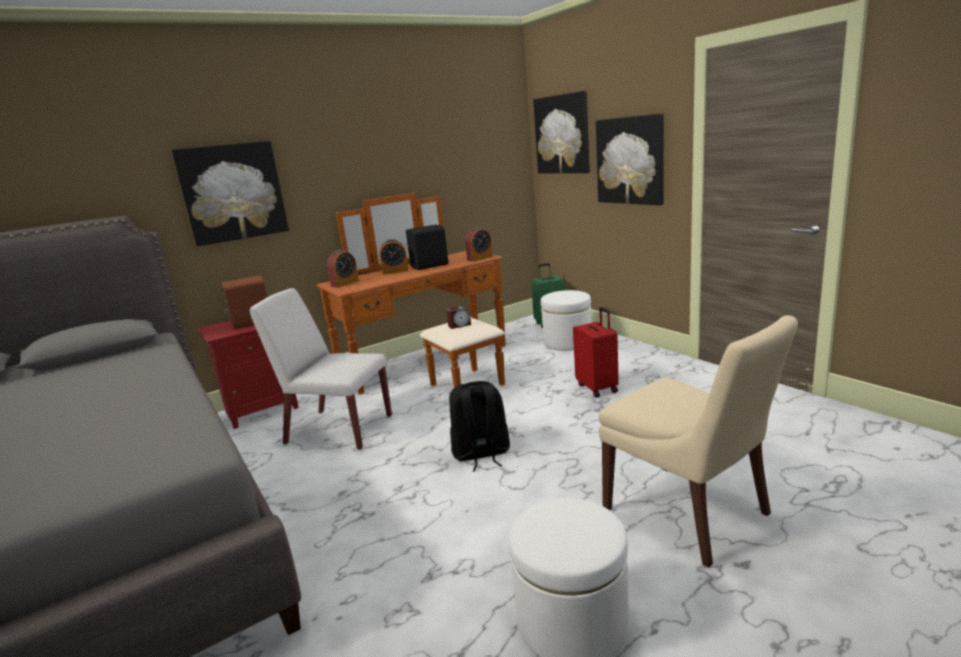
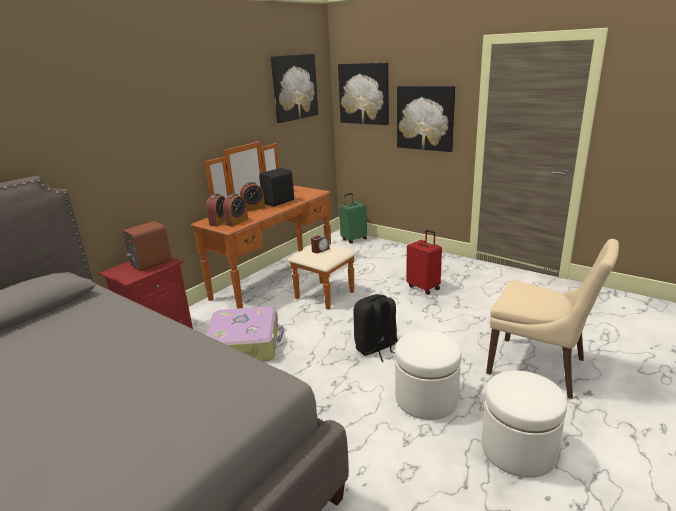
camera: 20 degrees left, 5 degrees up
picture [171,141,289,246] -> picture moved to [271,54,318,123]
white chair [249,288,392,450] -> suitcase [206,306,284,362]
alarm clock [465,227,493,262] -> alarm clock moved to [223,194,248,227]
white ottoman [541,290,592,351] -> white ottoman moved to [395,331,462,420]

